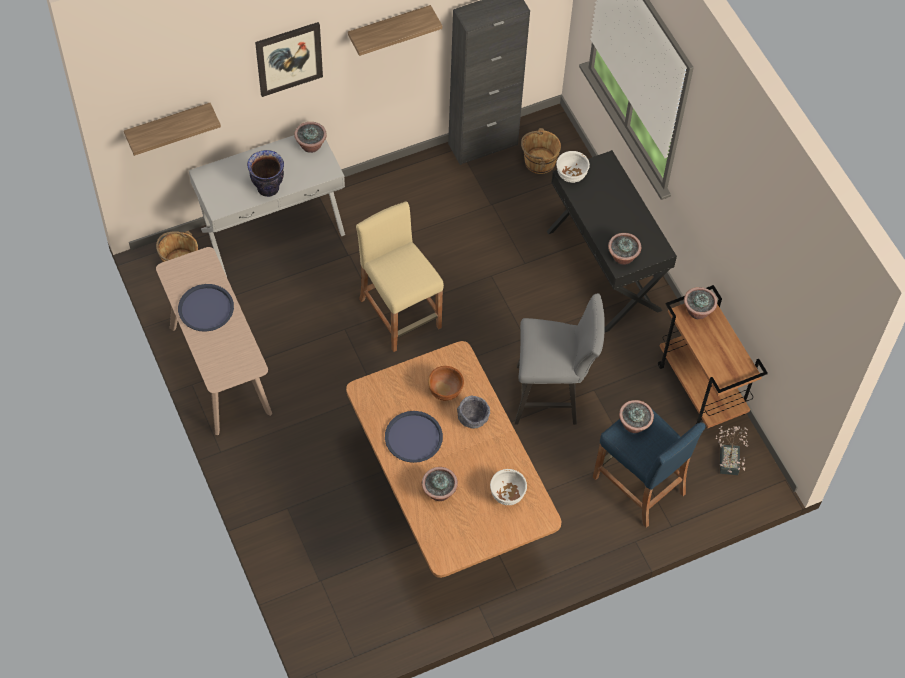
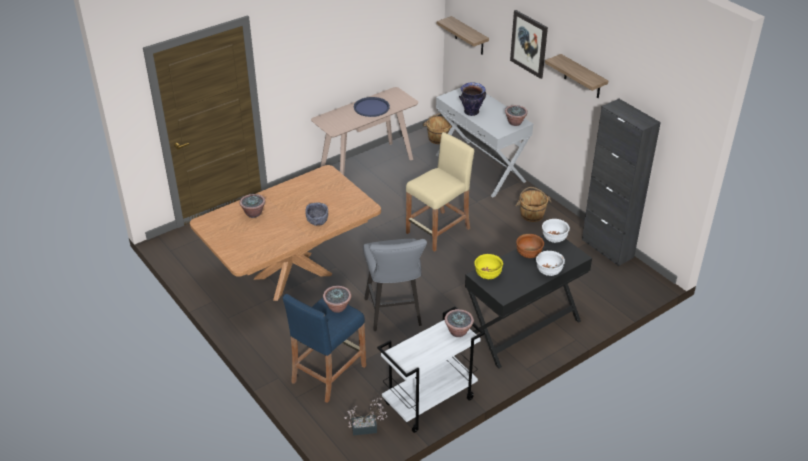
camera: 80 degrees right, 20 degrees down
blue tray [385,411,443,463] -> none
brown bowl [428,366,464,401] -> brown bowl moved to [516,234,544,258]
white bowl [490,469,527,505] -> white bowl moved to [536,251,565,276]
brown bucket [521,128,561,174] -> brown bucket moved to [515,187,551,222]
potted plant [608,233,641,265] -> yellow bowl [474,254,503,279]
brown cart [658,285,768,428] -> white cart [377,306,485,433]

